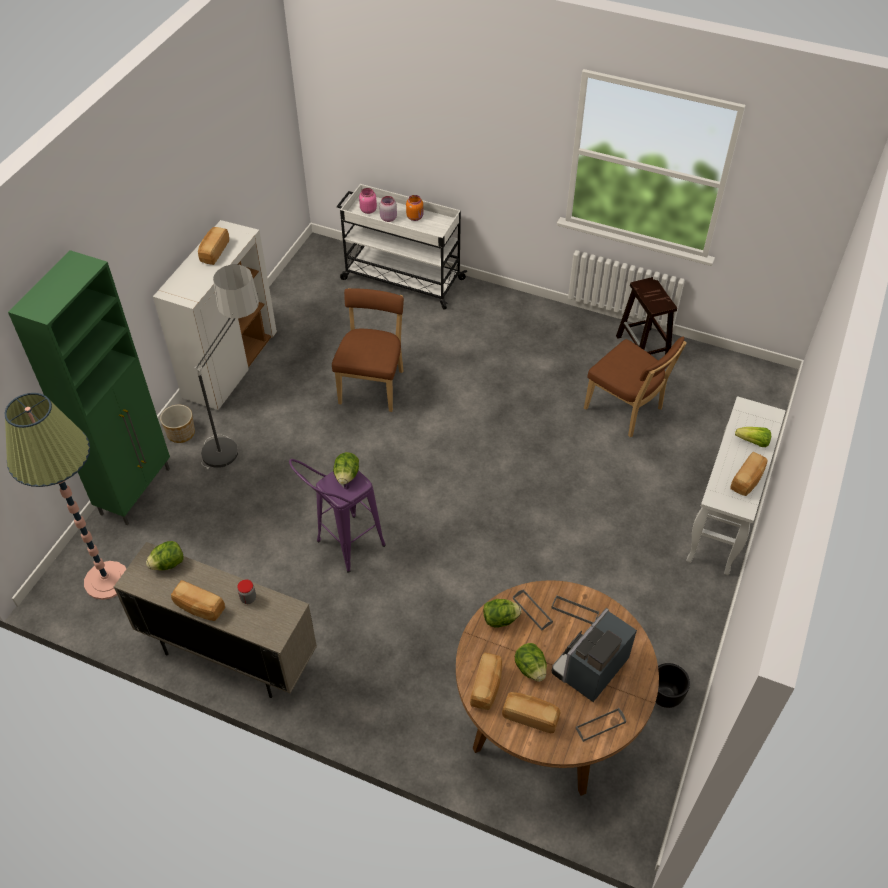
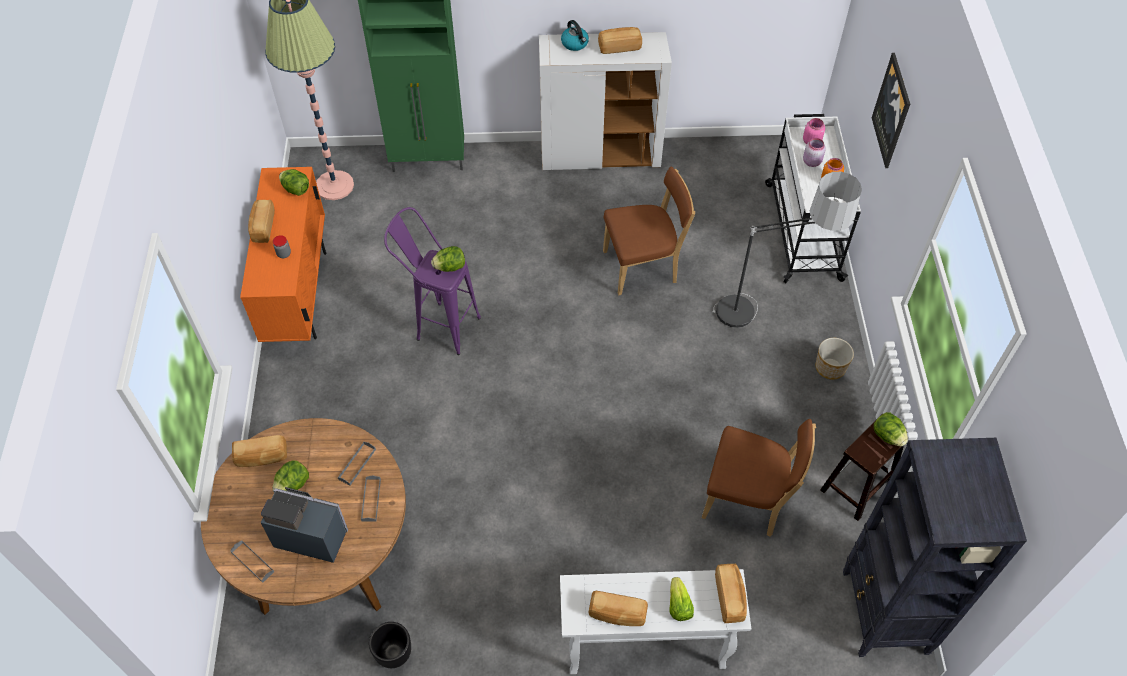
camera: 65 degrees right, 5 degrees up
beige cabinet [114,542,317,698] -> orange cabinet [240,167,326,342]
planter [160,405,195,443] -> planter moved to [816,338,854,380]
floor lamp [194,265,259,470] -> floor lamp moved to [712,172,862,328]
lettuce [483,599,521,628] -> lettuce moved to [874,412,908,446]
bread [502,692,560,733] -> bread moved to [715,564,747,623]
brown chair [584,337,687,437] -> brown chair turned 90 degrees counterclockwise [702,419,816,537]
none -> kettle [561,20,589,51]
none -> black bookcase [843,438,1027,657]
none -> picture [872,53,910,168]

